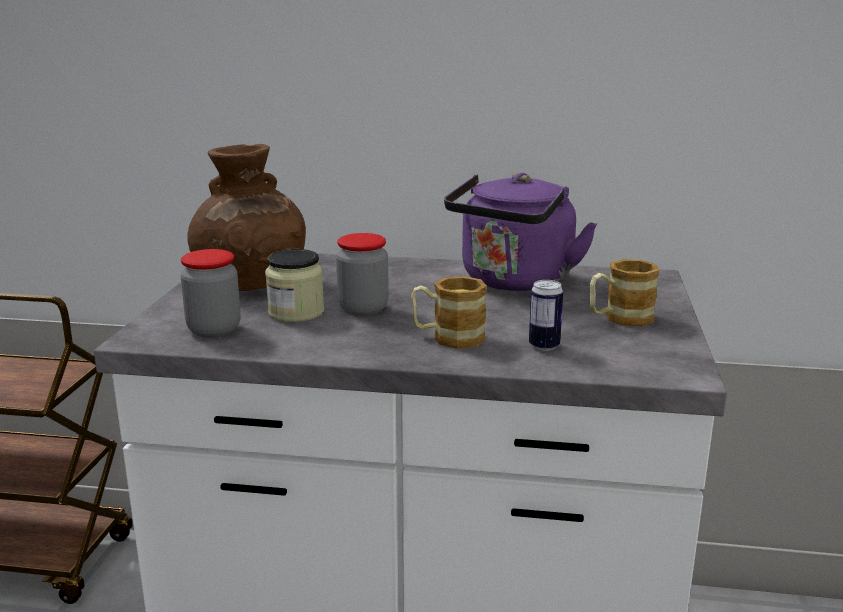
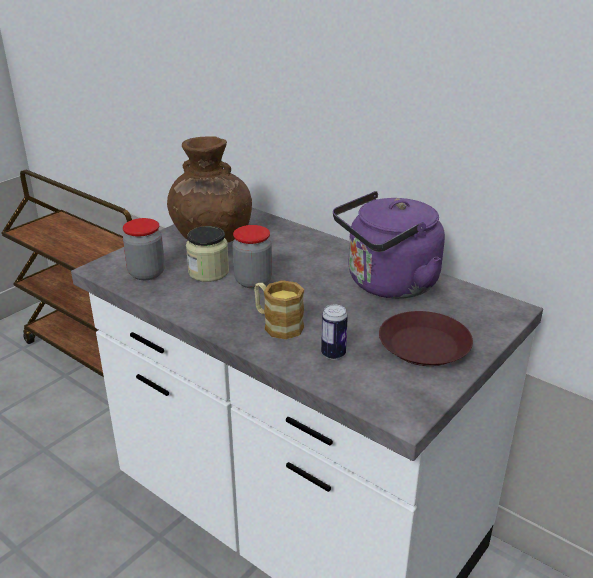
camera: 30 degrees right, 10 degrees up
mug [590,259,659,327] -> brown plate [379,311,473,366]

